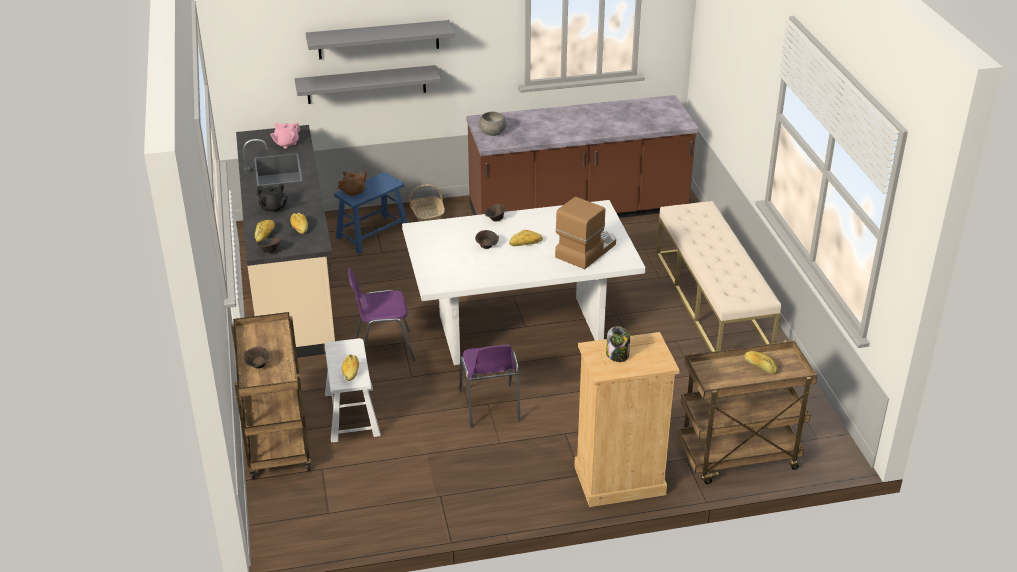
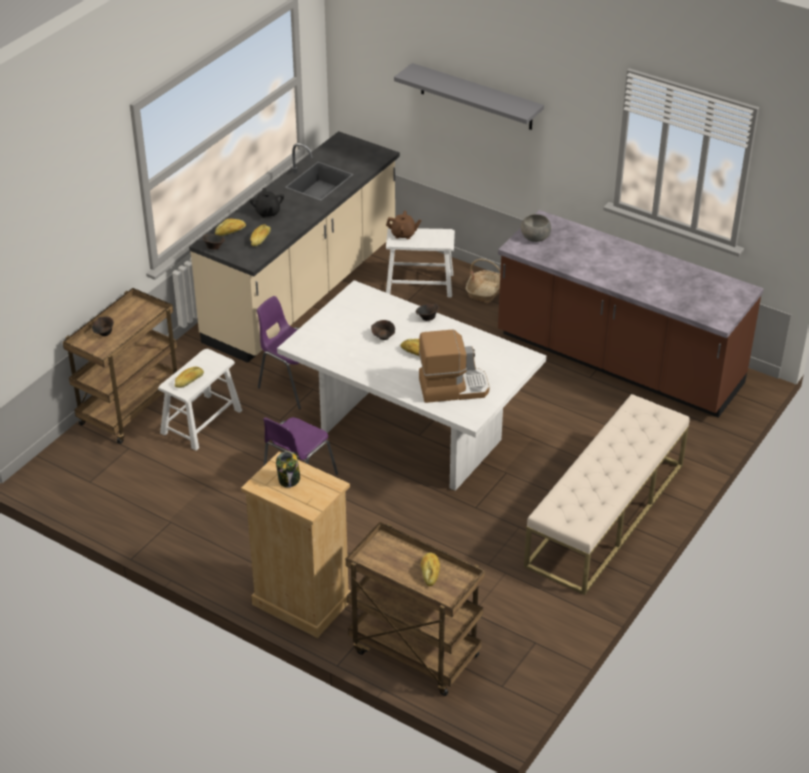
camera: 45 degrees right, 5 degrees up
pink teapot [270,122,301,149] -> none
grey shelf [295,65,441,104] -> none
blue stool [334,172,407,254] -> white stool [386,228,455,298]

